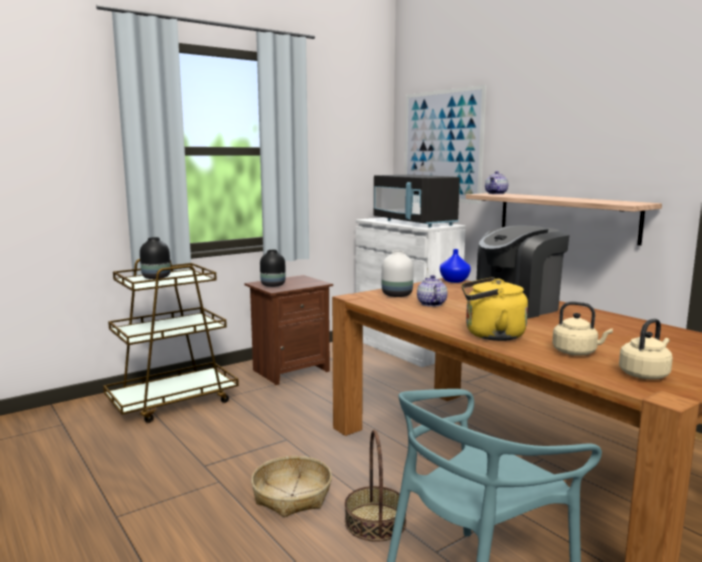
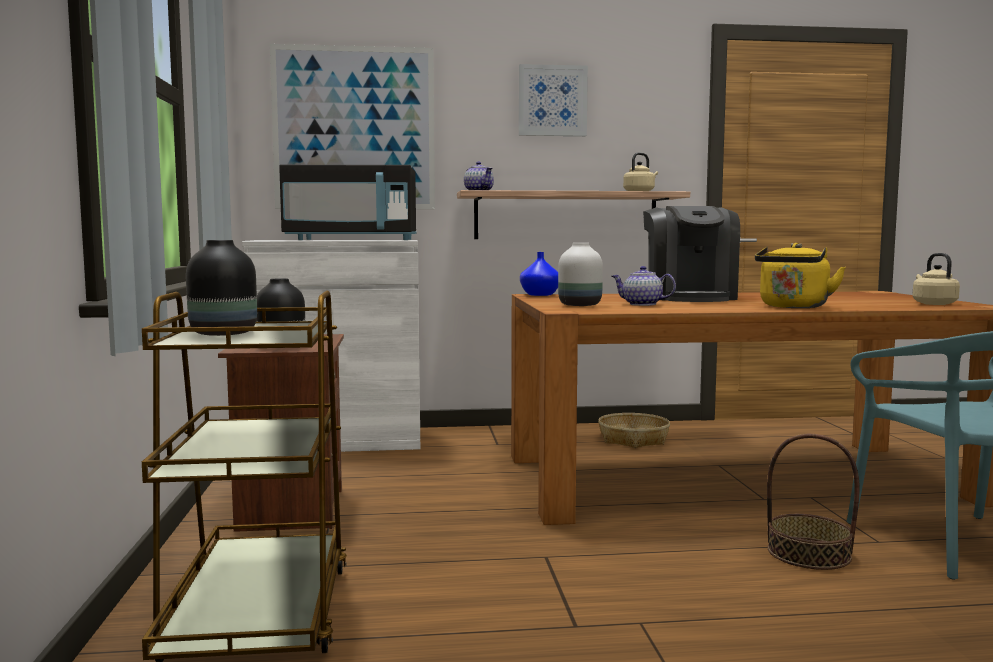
camera: 60 degrees left, 5 degrees down
basket [251,456,332,517] -> basket moved to [598,413,670,448]
beige kettle [552,302,613,356] -> beige kettle moved to [623,153,658,191]
none -> picture [519,64,588,136]

